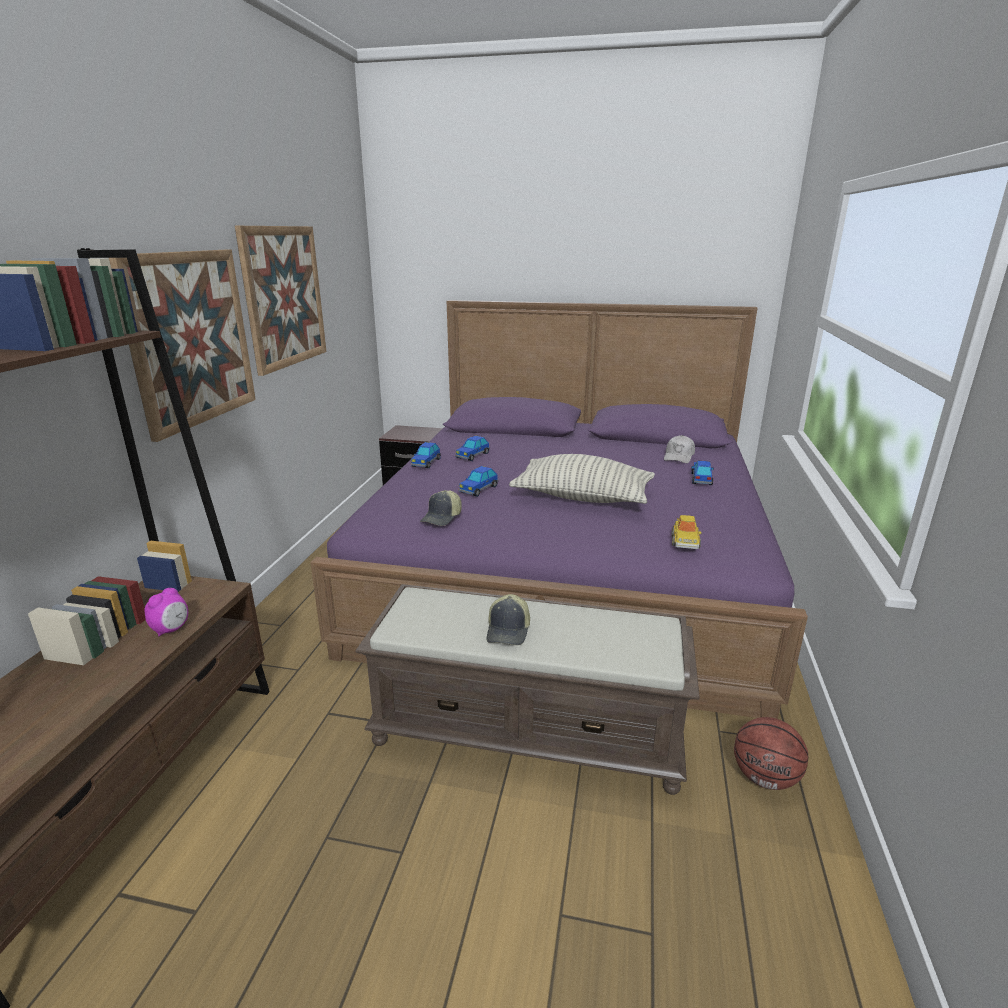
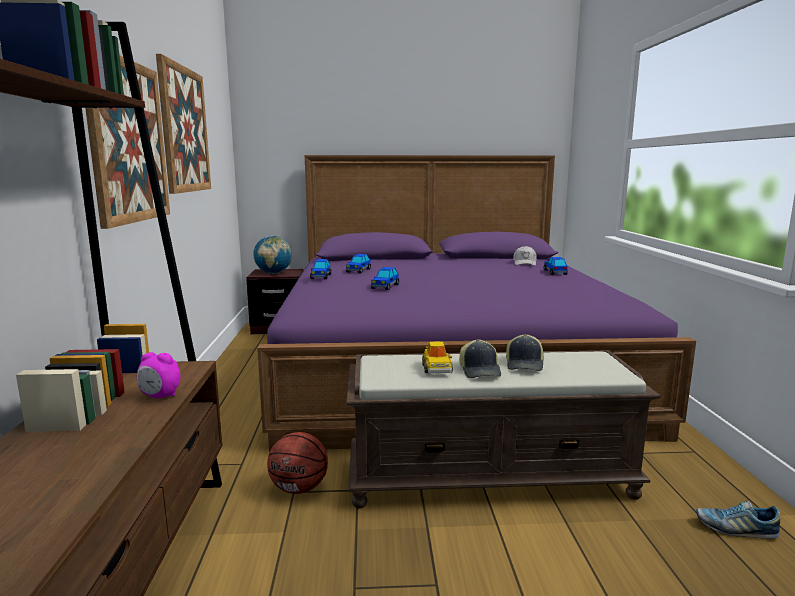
camera: 15 degrees left, 10 degrees down
alarm clock [144,588,188,636] -> alarm clock turned 90 degrees clockwise [137,352,181,398]
cap [420,490,462,526] -> cap moved to [506,334,544,371]
pillow [509,454,655,504] -> none
toy car [671,515,701,549] -> toy car moved to [422,342,453,373]
basketball [734,717,808,790] -> basketball moved to [267,432,328,494]
none -> globe [253,236,292,274]
none -> shoe [696,500,780,539]

